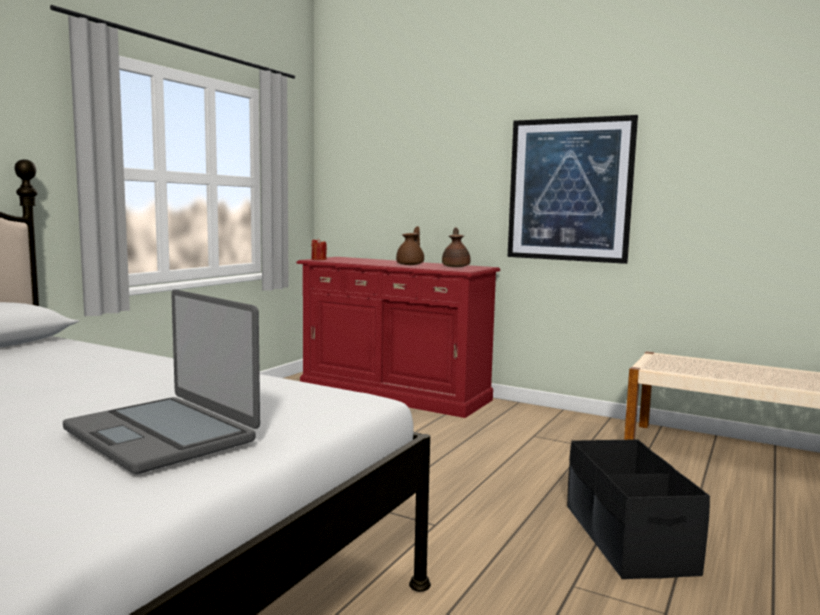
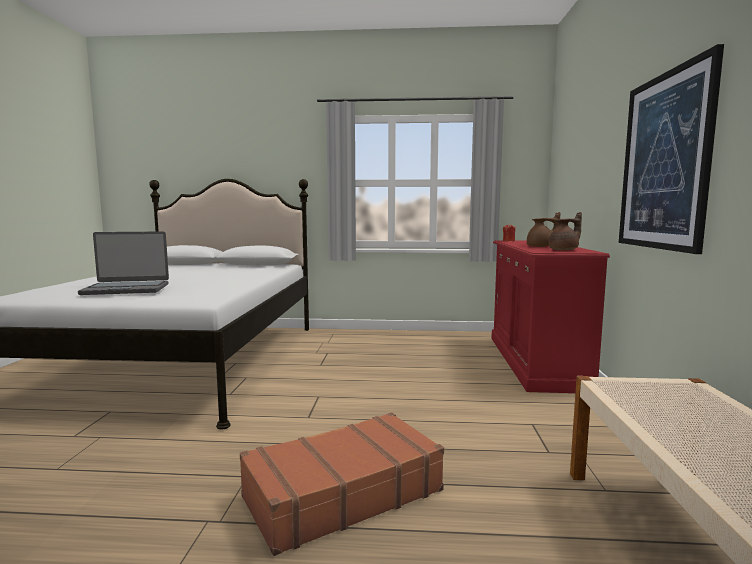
camera: 65 degrees right, 0 degrees up
laptop [63,289,260,474] -> laptop turned 120 degrees counterclockwise [78,231,169,295]
black storage box [567,439,710,579] -> brown suitcase [240,412,444,556]

